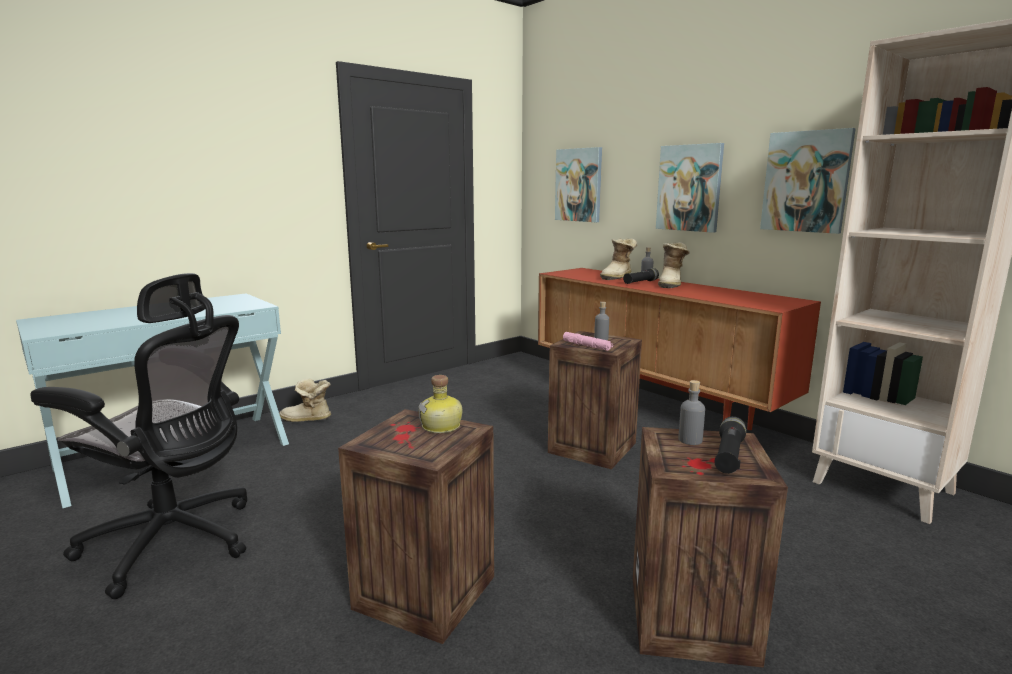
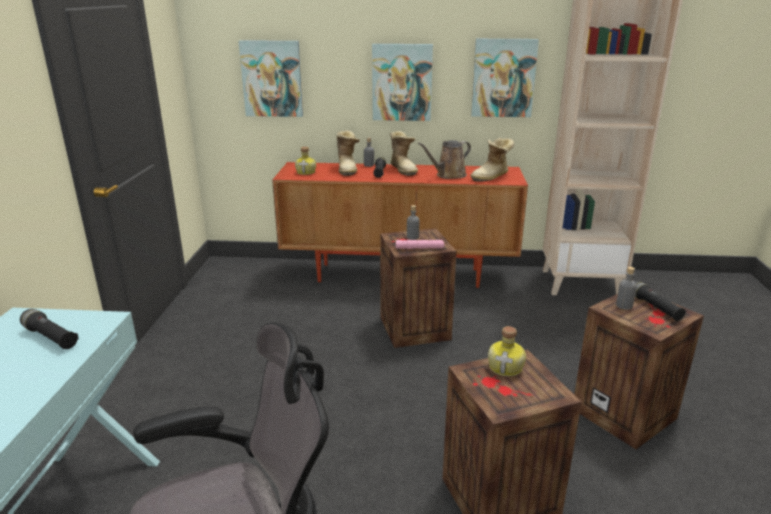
camera: 45 degrees left, 10 degrees up
boot [279,378,331,422] -> boot moved to [470,138,514,182]
none -> black flashlight [20,309,79,349]
none -> bottle [295,147,316,175]
none -> brown watering can [418,140,471,179]

